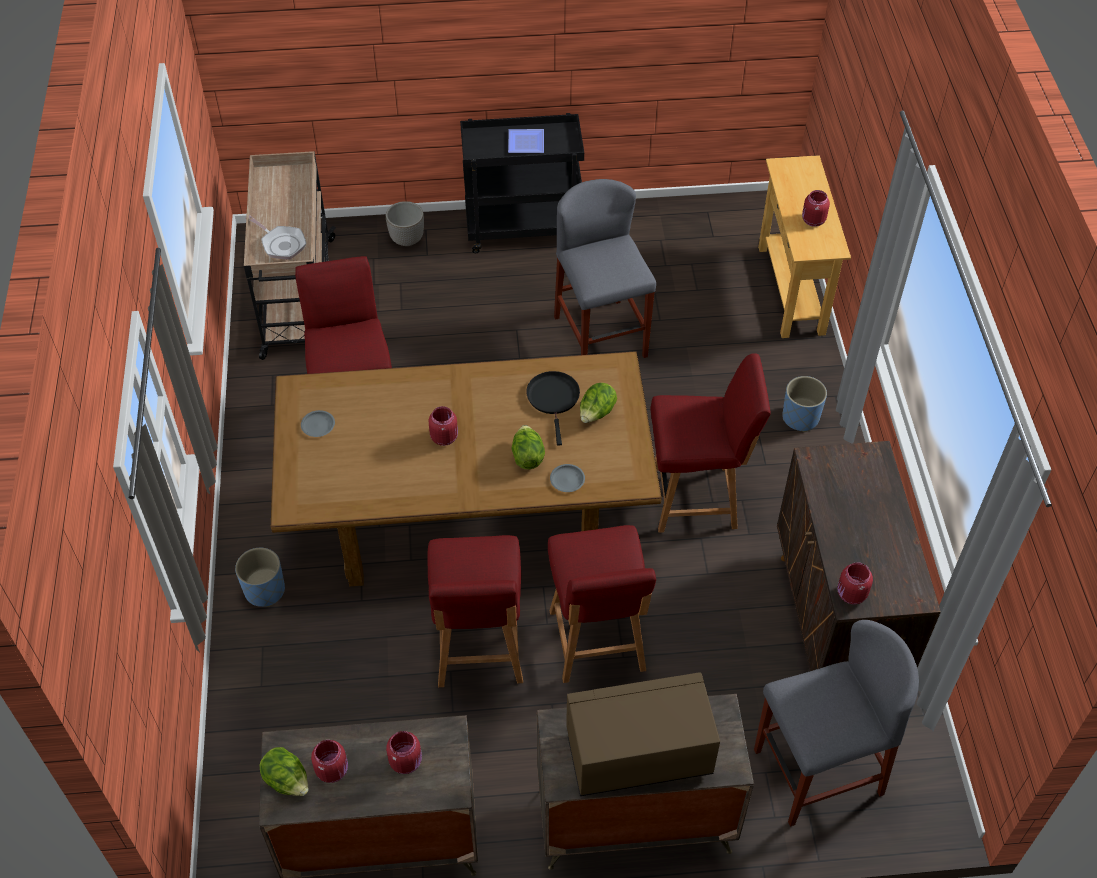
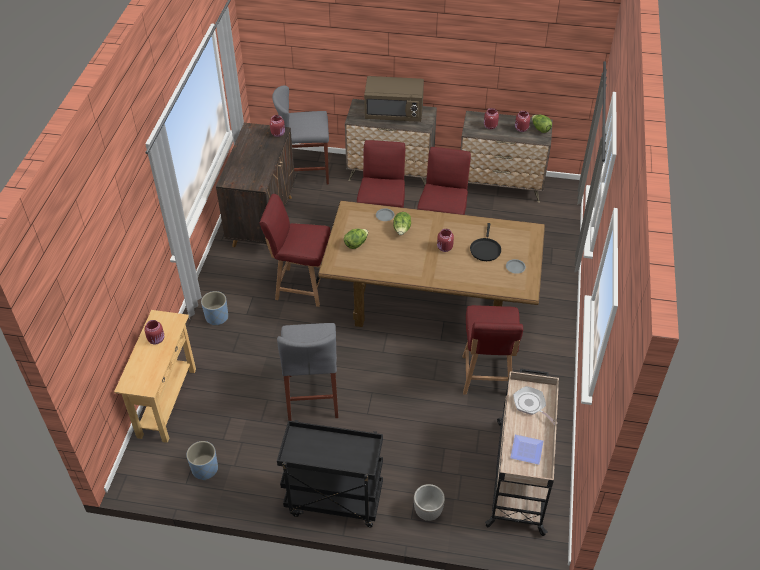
camera: 165 degrees left, 5 degrees down
blue planter [235,548,285,607] -> blue planter moved to [186,441,218,480]
plate [508,129,544,153] -> plate moved to [510,435,543,465]
black frying pan [526,371,580,446] -> black frying pan moved to [470,223,501,261]

